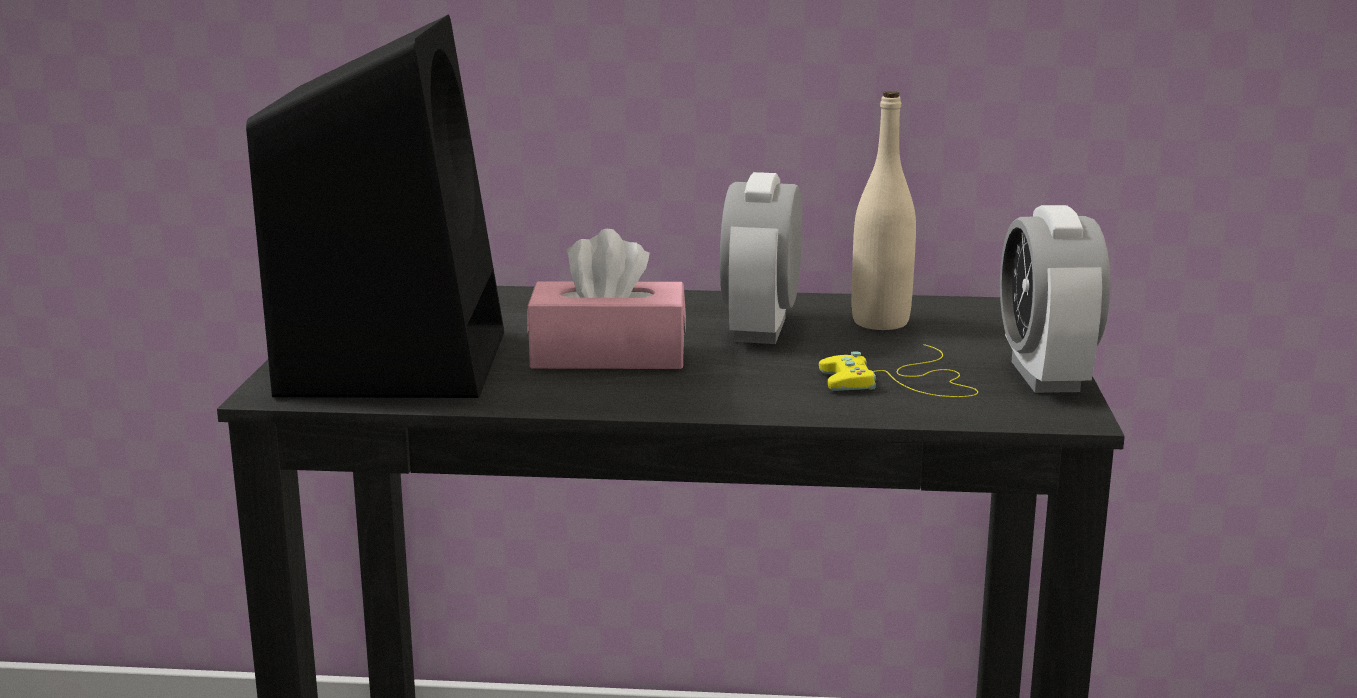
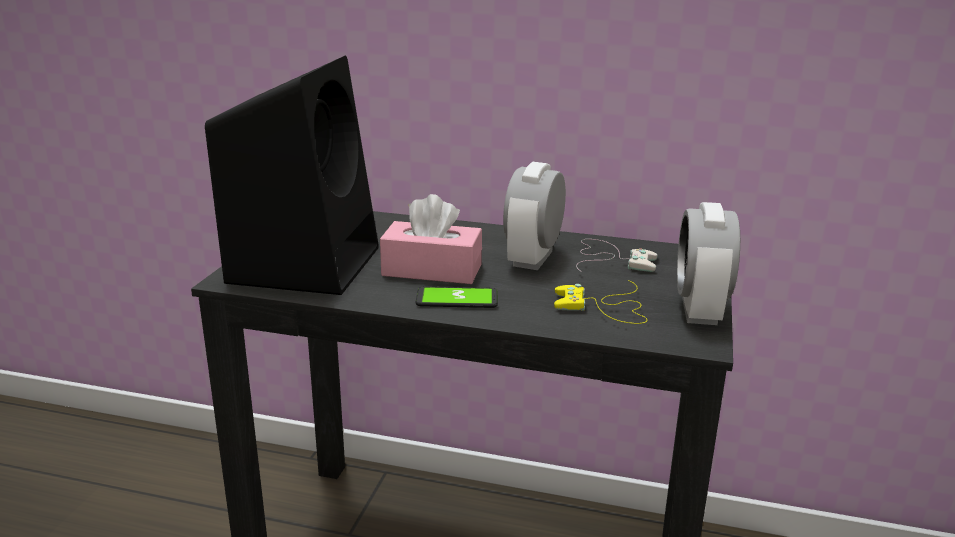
camera: 10 degrees right, 5 degrees up
beige bottle [852,91,916,330] -> white game controller [576,239,658,272]
none -> phone [416,287,498,308]

